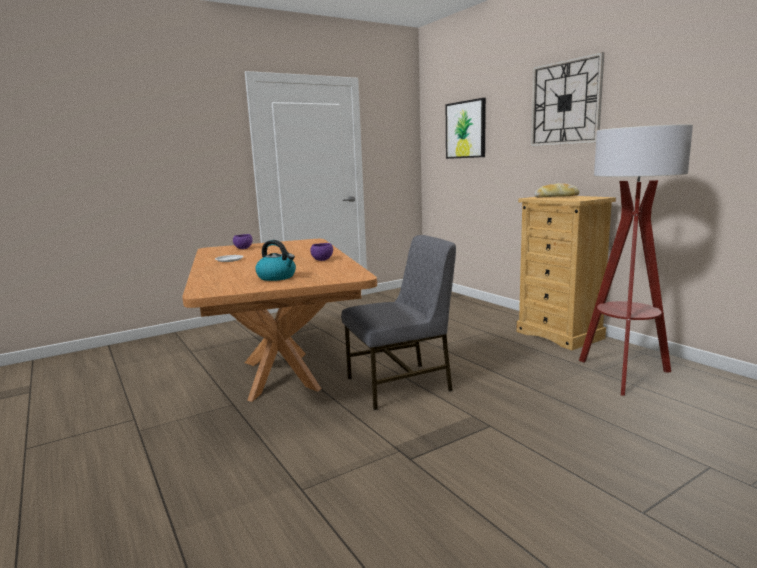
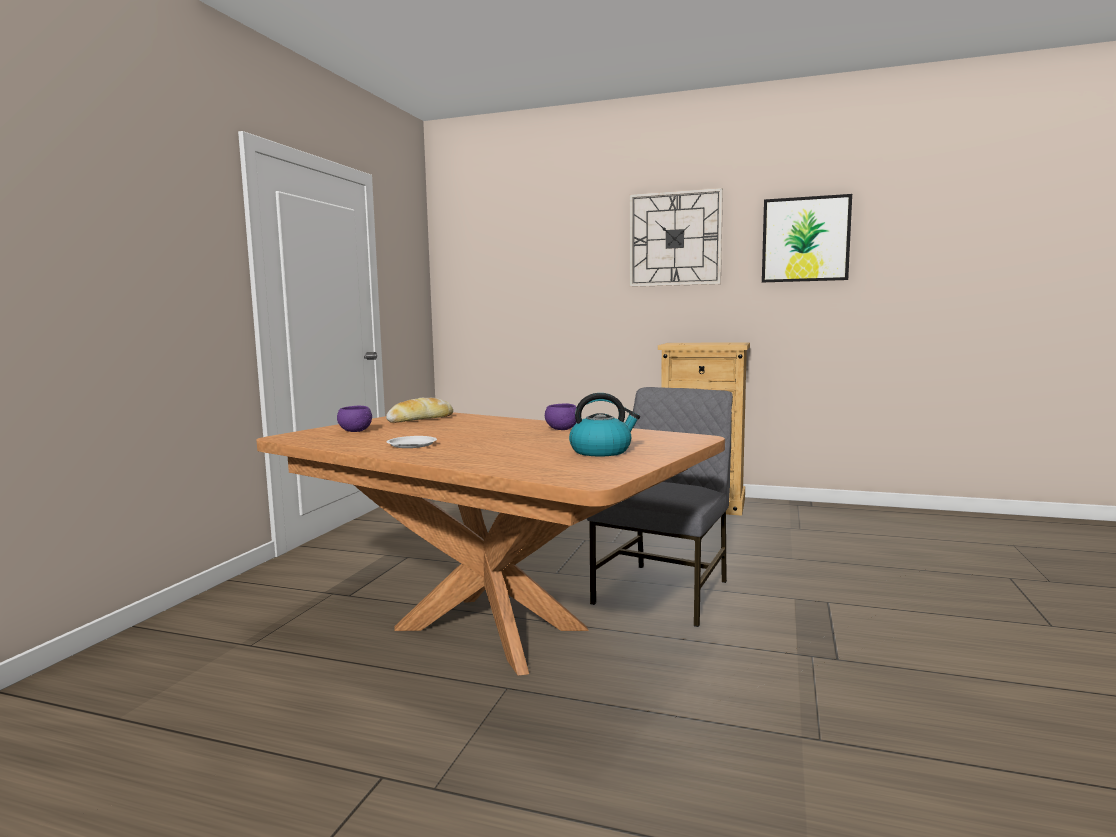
camera: 40 degrees left, 5 degrees down
picture [446,98,486,159] -> picture moved to [762,194,852,282]
bread [534,183,579,198] -> bread moved to [386,398,453,423]
floor lamp [579,125,693,396] -> none

